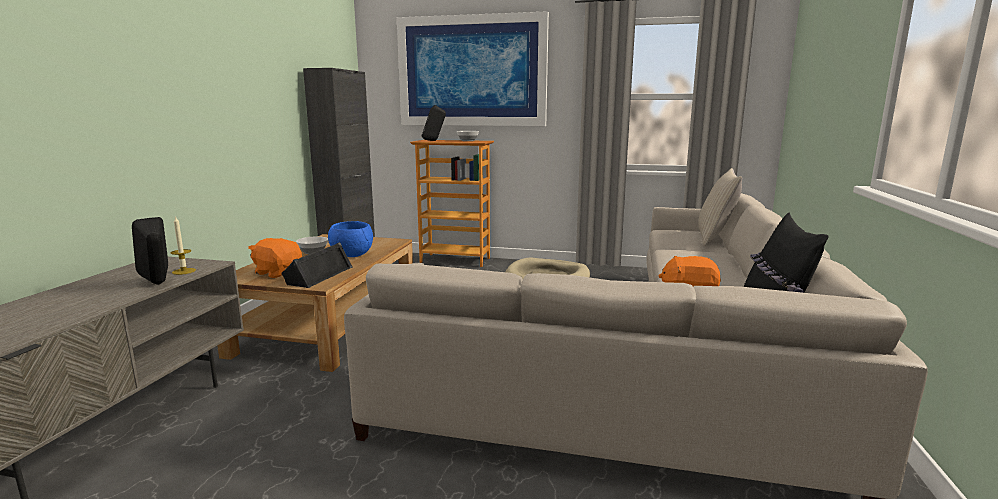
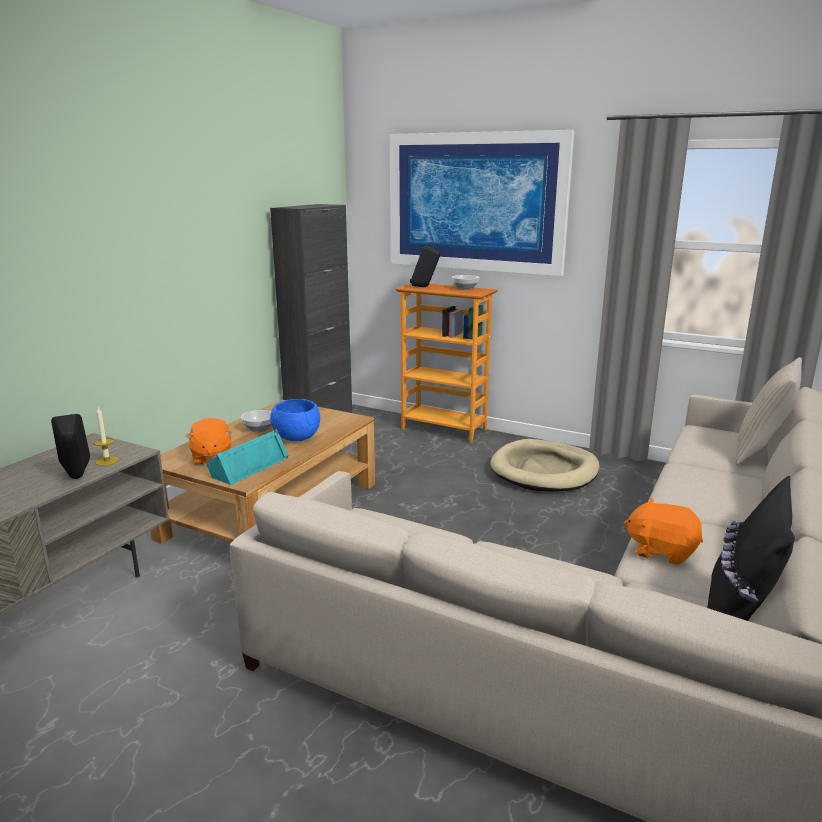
camera: 15 degrees right, 5 degrees up
orange plush toy [248,238,302,278] -> orange plush toy turned 150 degrees counterclockwise [185,418,232,465]
black speaker [281,242,352,288] -> turquoise speaker [207,429,289,485]

